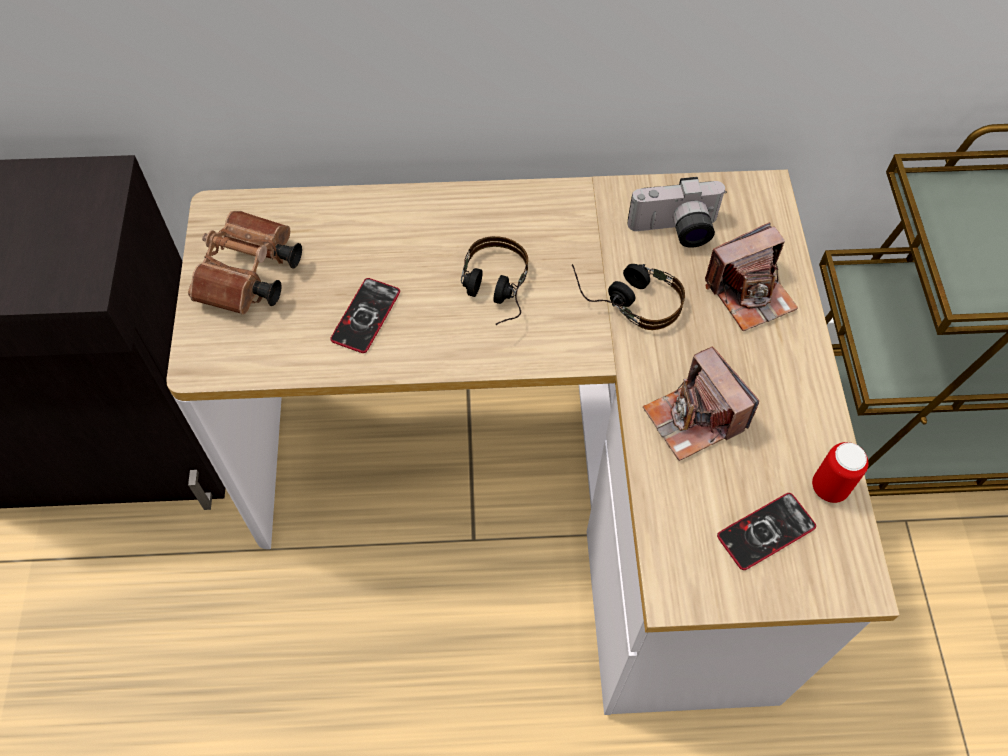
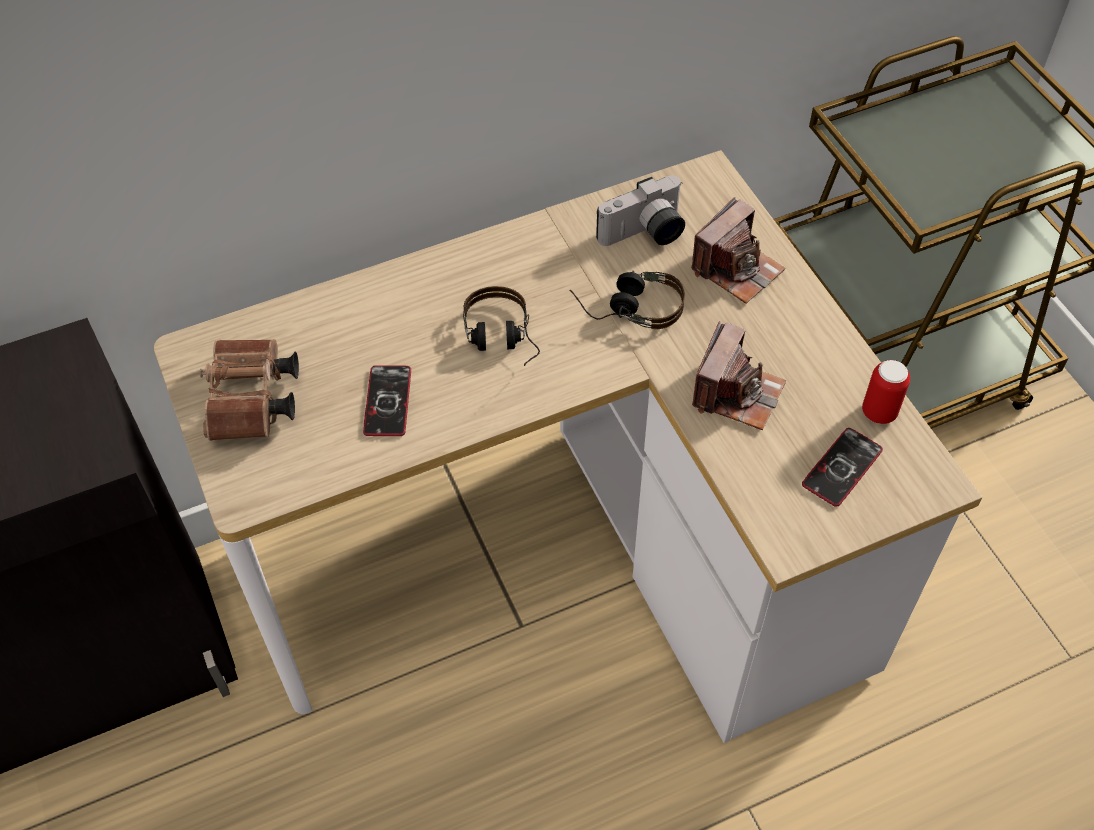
camera: 20 degrees left, 5 degrees down
camera [643,346,759,461] -> camera turned 105 degrees counterclockwise [692,321,786,430]

